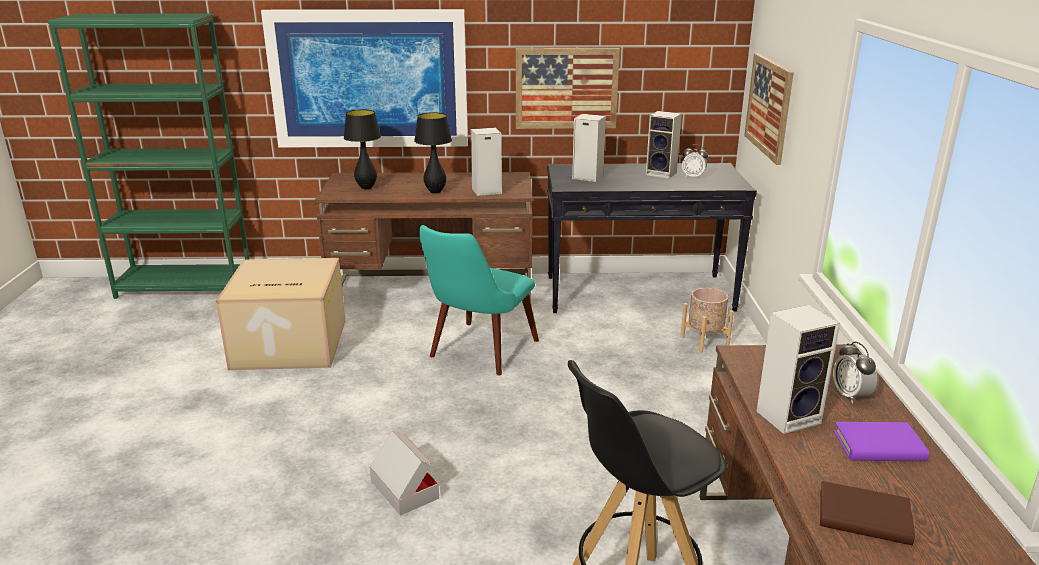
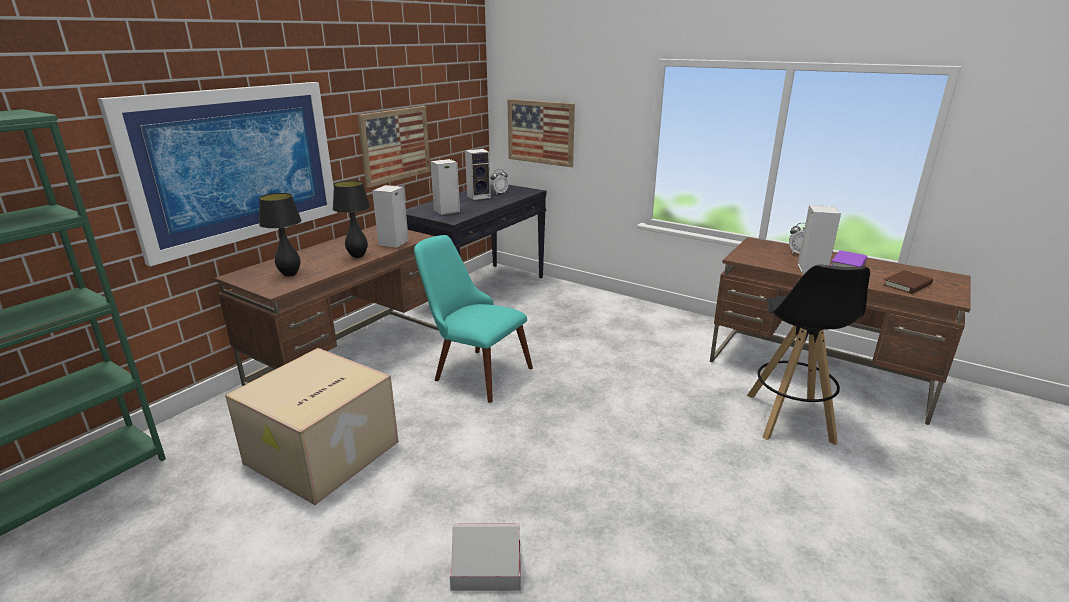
camera: 55 degrees left, 0 degrees up
cardboard box [369,431,439,516] -> cardboard box moved to [450,524,521,590]
turquoise chair [419,225,539,375] -> turquoise chair turned 150 degrees clockwise [414,235,533,403]
beige planter [680,288,734,352] -> none

